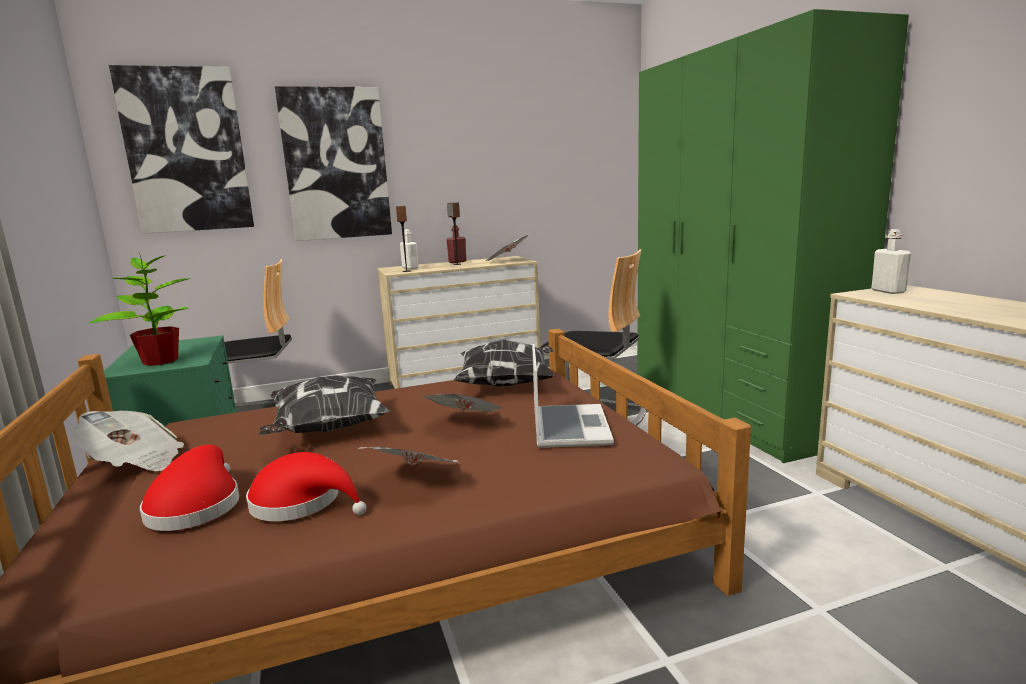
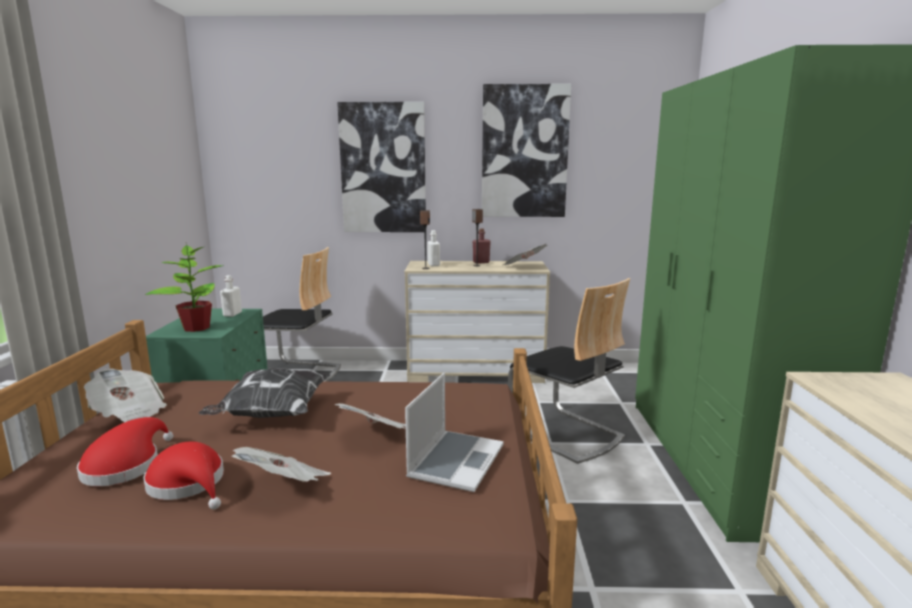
camera: 20 degrees right, 0 degrees up
picture [109,65,254,234] -> picture moved to [482,84,571,217]
pillow [454,340,554,386] -> none
white bottle [871,229,911,294] -> white bottle moved to [220,275,242,317]

